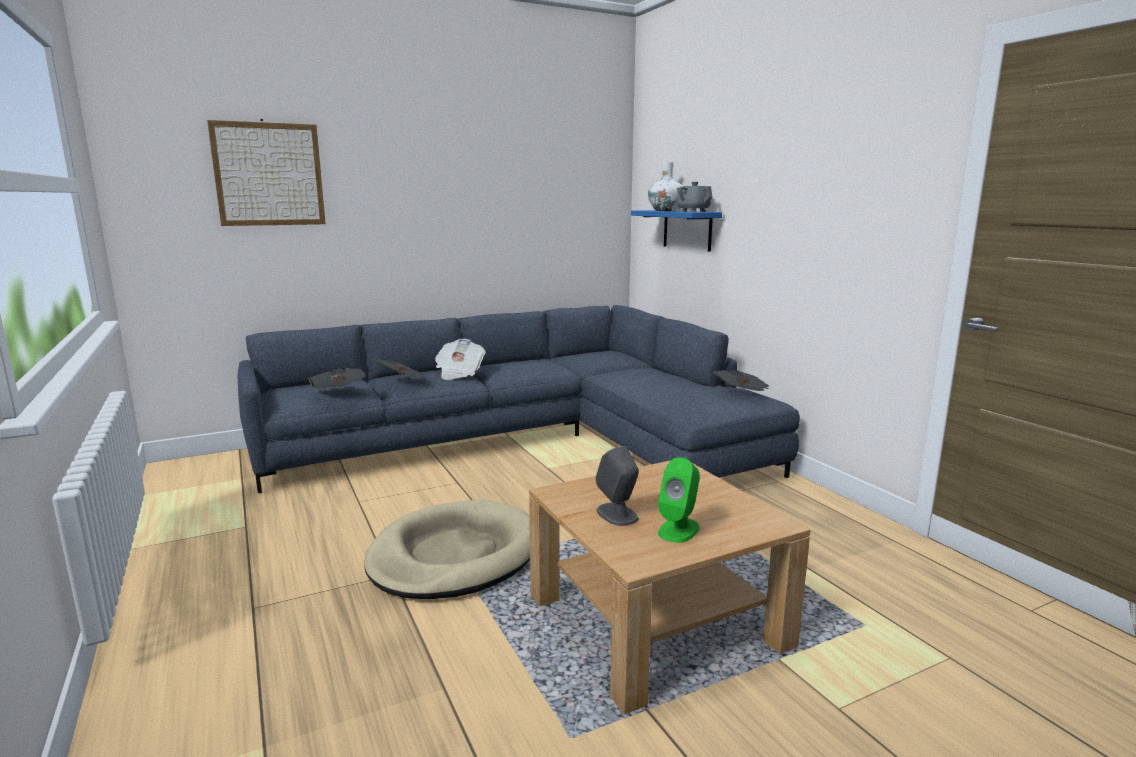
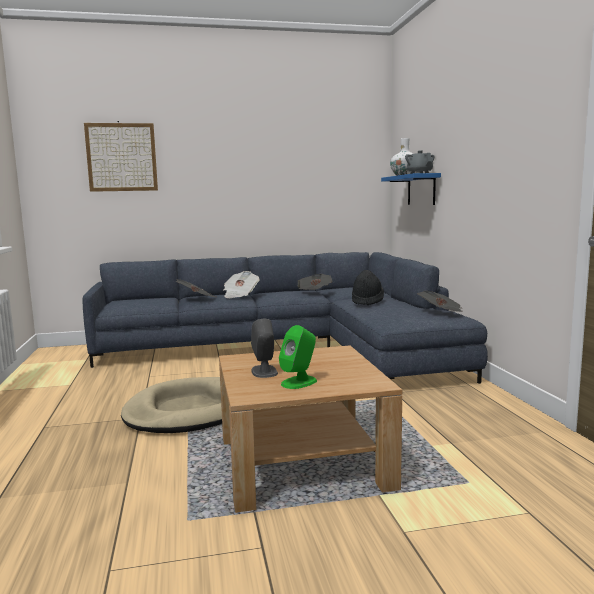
camera: 15 degrees right, 5 degrees down
newspaper [308,368,367,388] -> newspaper moved to [298,274,333,290]
none -> black hat [352,270,384,305]

